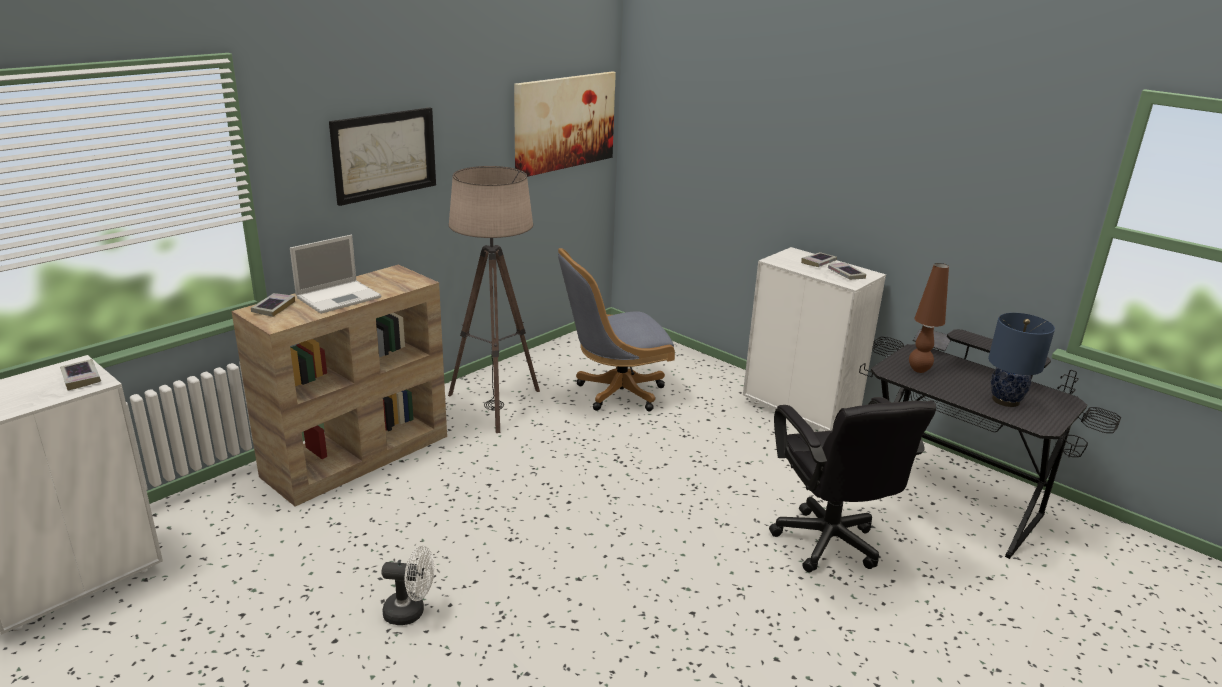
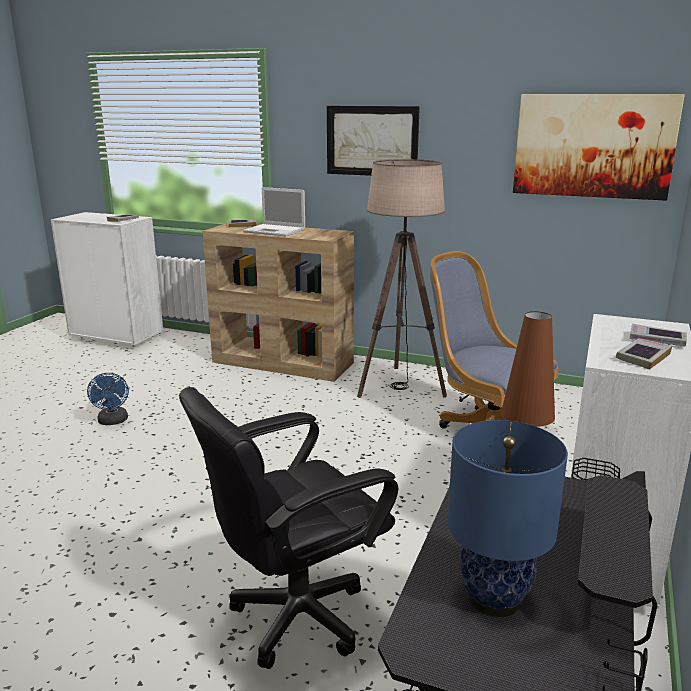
camera: 70 degrees right, 5 degrees down
white fan [381,546,435,625] -> blue fan [87,373,129,425]

